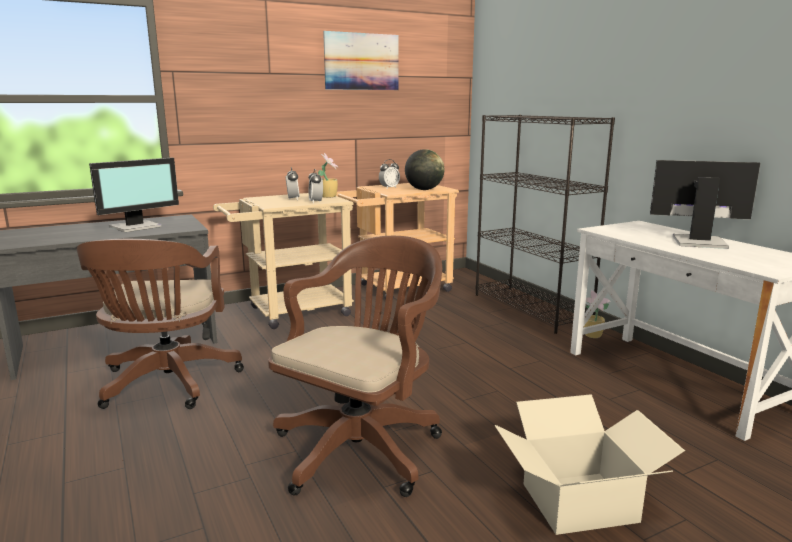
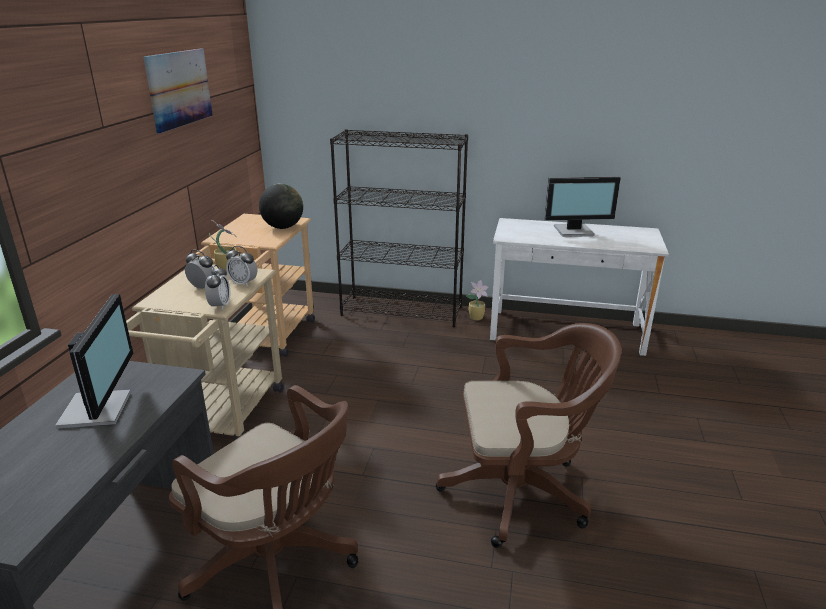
camera: 50 degrees left, 10 degrees up
brown office chair [268,236,442,497] -> brown office chair turned 105 degrees clockwise [436,323,621,548]
alarm clock [379,159,400,188] -> alarm clock moved to [205,265,230,310]
cardboard box [494,394,685,535] -> none
monitor [650,160,761,249] -> monitor turned 150 degrees counterclockwise [545,177,621,237]

